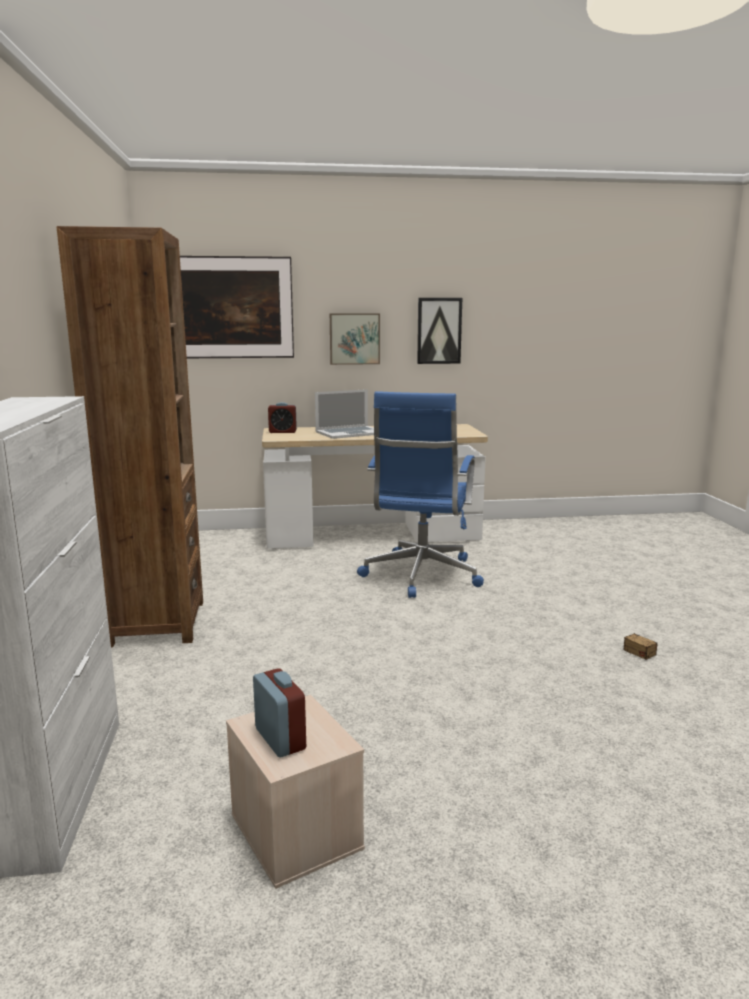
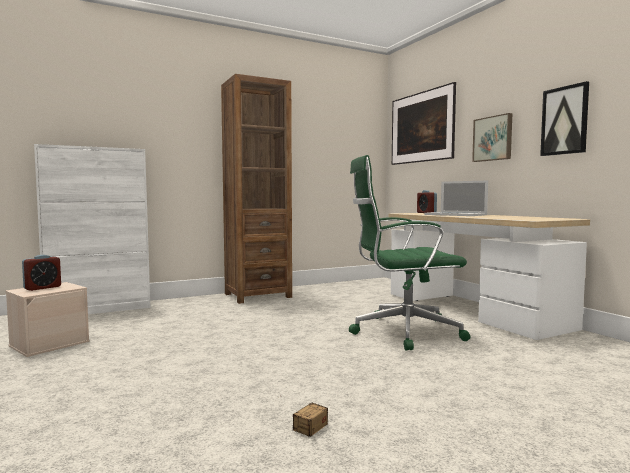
camera: 70 degrees right, 10 degrees down
blue office chair [357,391,484,598] -> green office chair [349,155,470,351]

